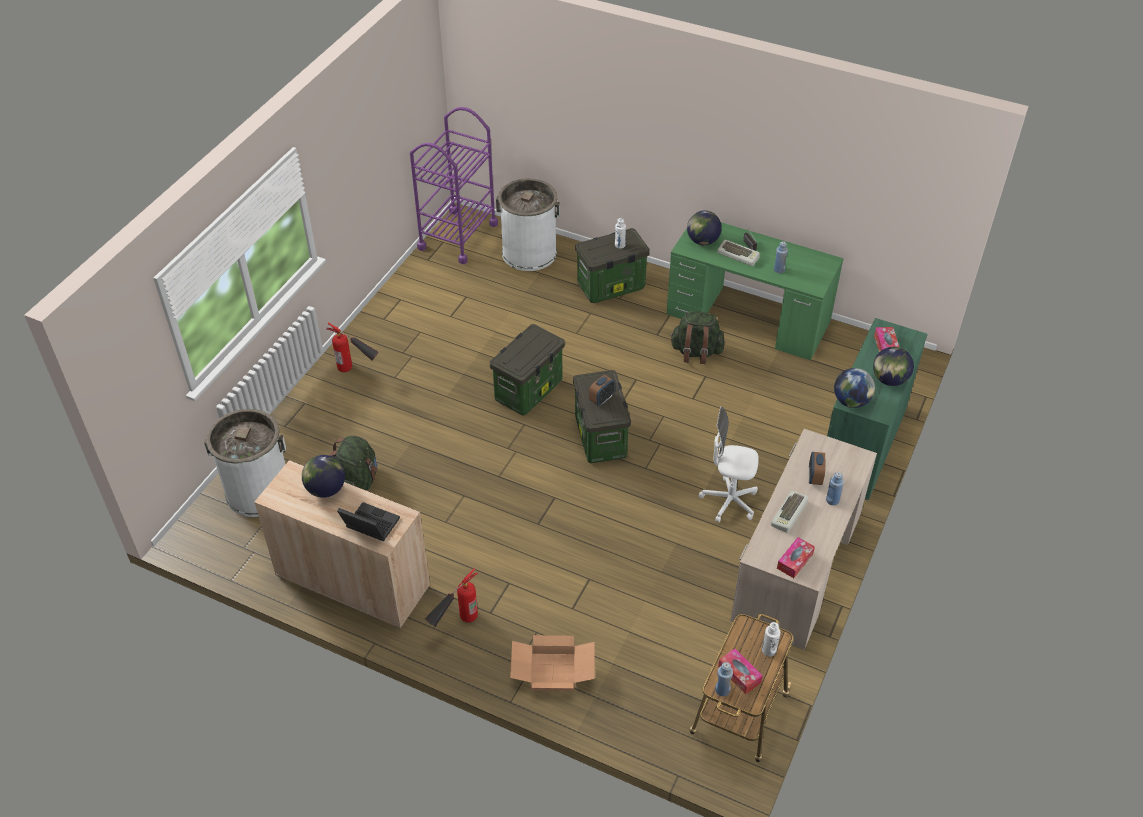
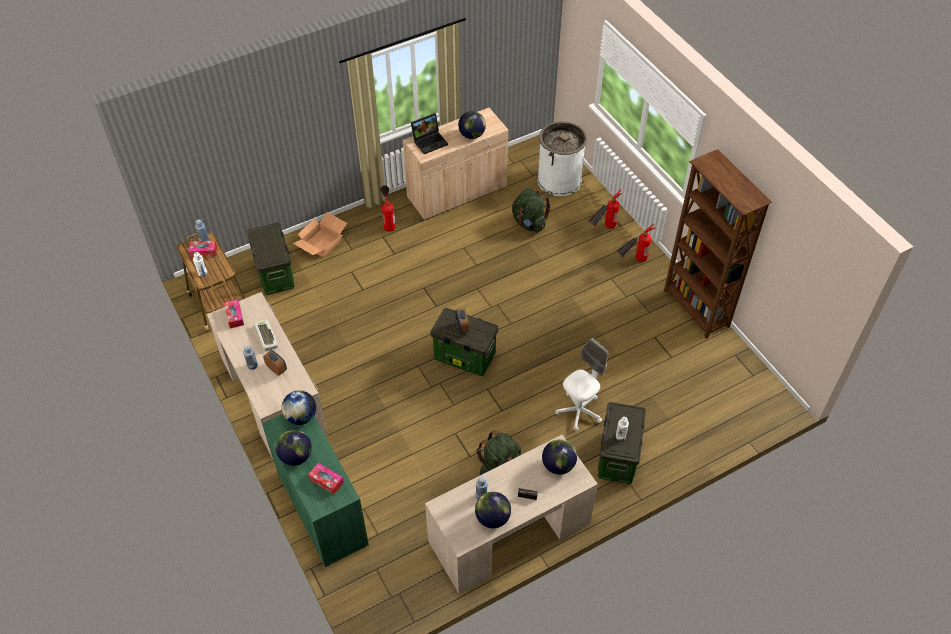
camera: 125 degrees right, 5 degrees up
purple cart [410,107,498,264] -> none
storage box [490,324,565,416] -> storage box moved to [247,223,295,295]
white trash can [496,178,560,271] -> none
green desk [667,223,844,360] -> beige desk [425,435,598,594]
white office chair [699,407,759,522] -> white office chair moved to [555,338,608,431]
keyboard [717,240,760,266] -> none
none -> globe [475,492,511,528]
none -> fire extinguisher [588,189,621,229]
none -> brown bookcase [664,149,772,339]

